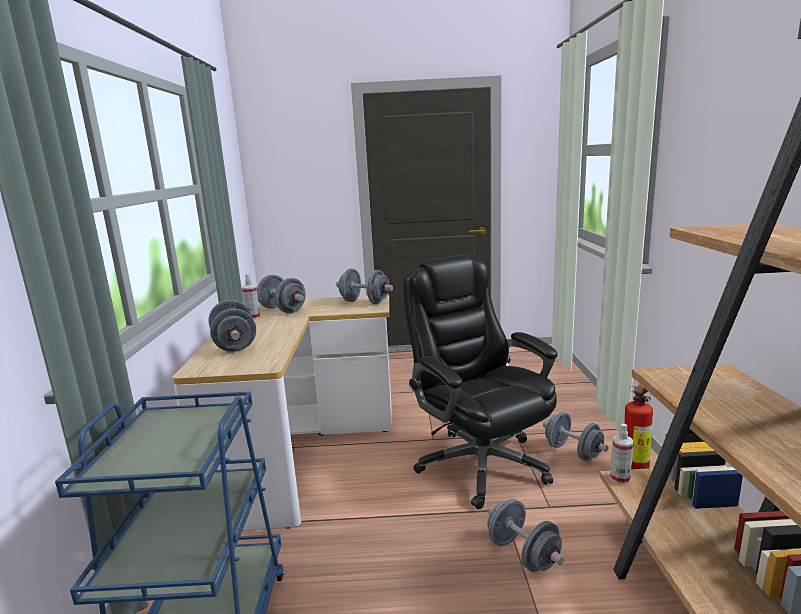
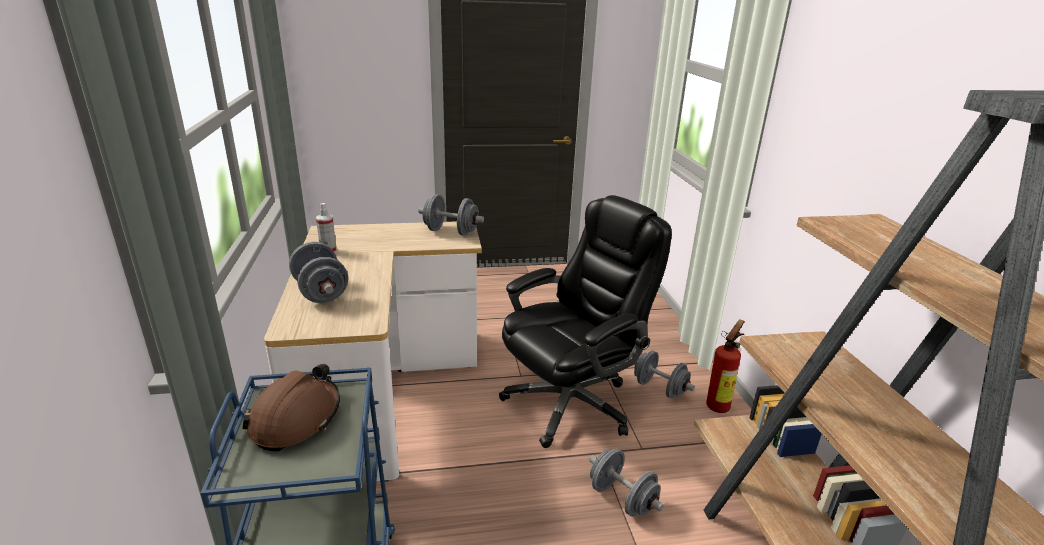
camera: 10 degrees left, 10 degrees up
grey dumbbell [257,275,306,313] -> none
black office chair [403,255,557,509] -> black office chair turned 90 degrees clockwise [499,195,672,448]
spray bottle [610,423,634,485] -> none
none -> brown hard hat [242,364,340,451]

